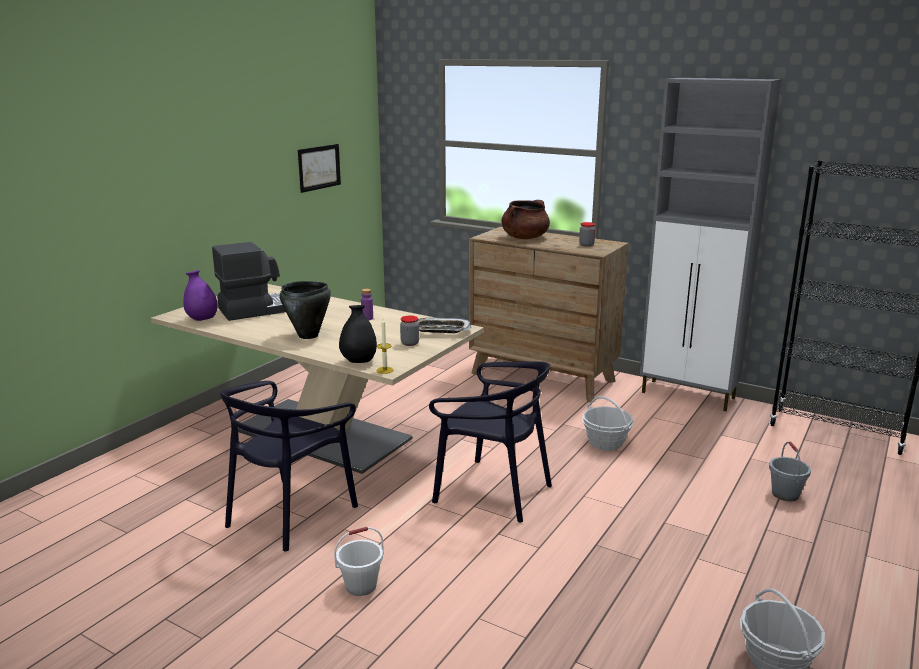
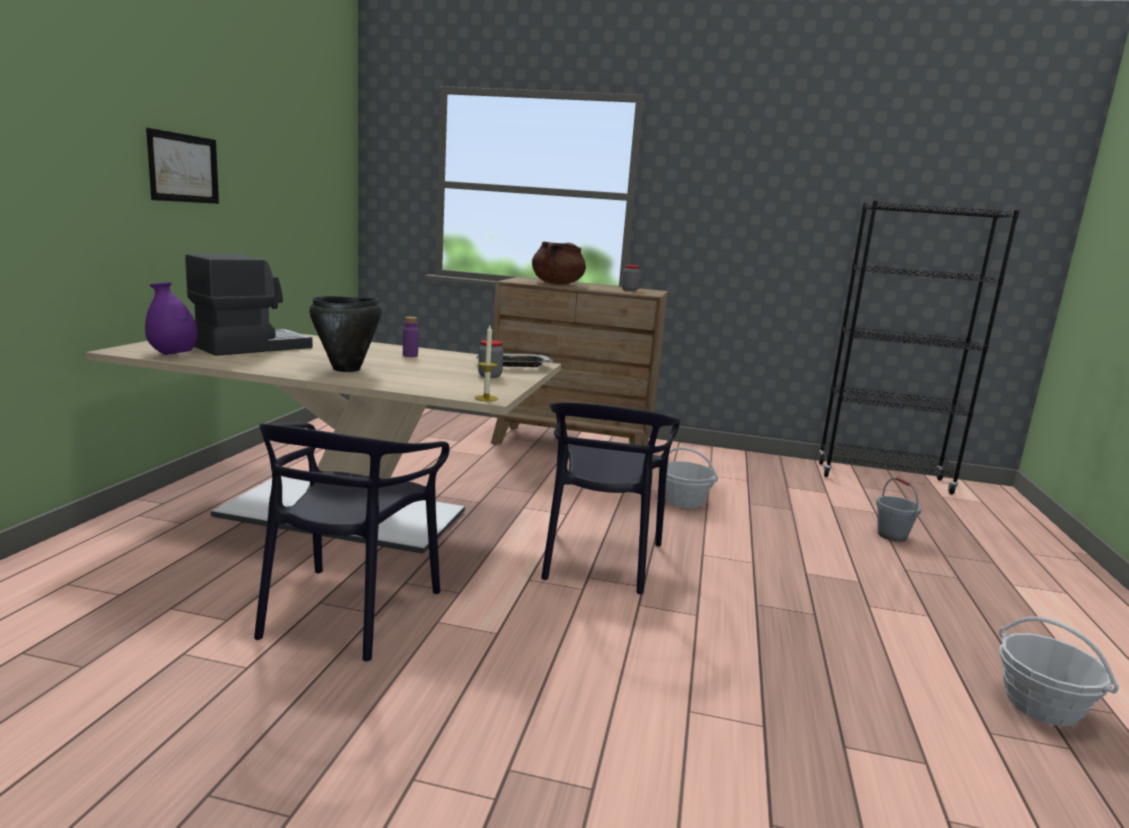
camera: 20 degrees left, 5 degrees down
picture [298,144,341,193] -> picture moved to [146,128,219,204]
white bucket [334,527,384,596] -> none
black vase [339,305,377,363] -> none
black chair [429,361,552,523] -> black chair turned 90 degrees clockwise [541,402,681,594]
grey cabinet [640,78,781,411] -> none

